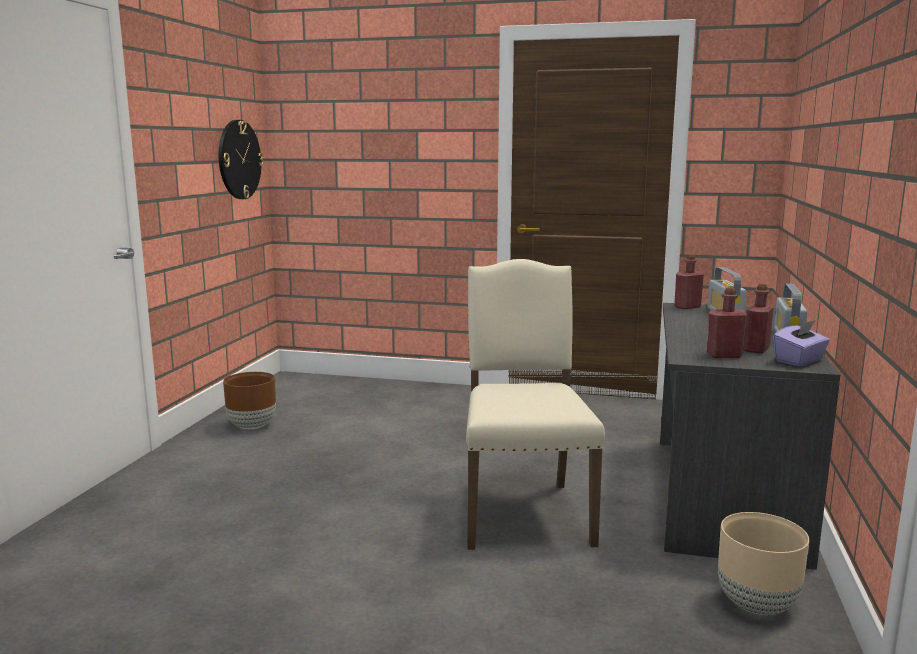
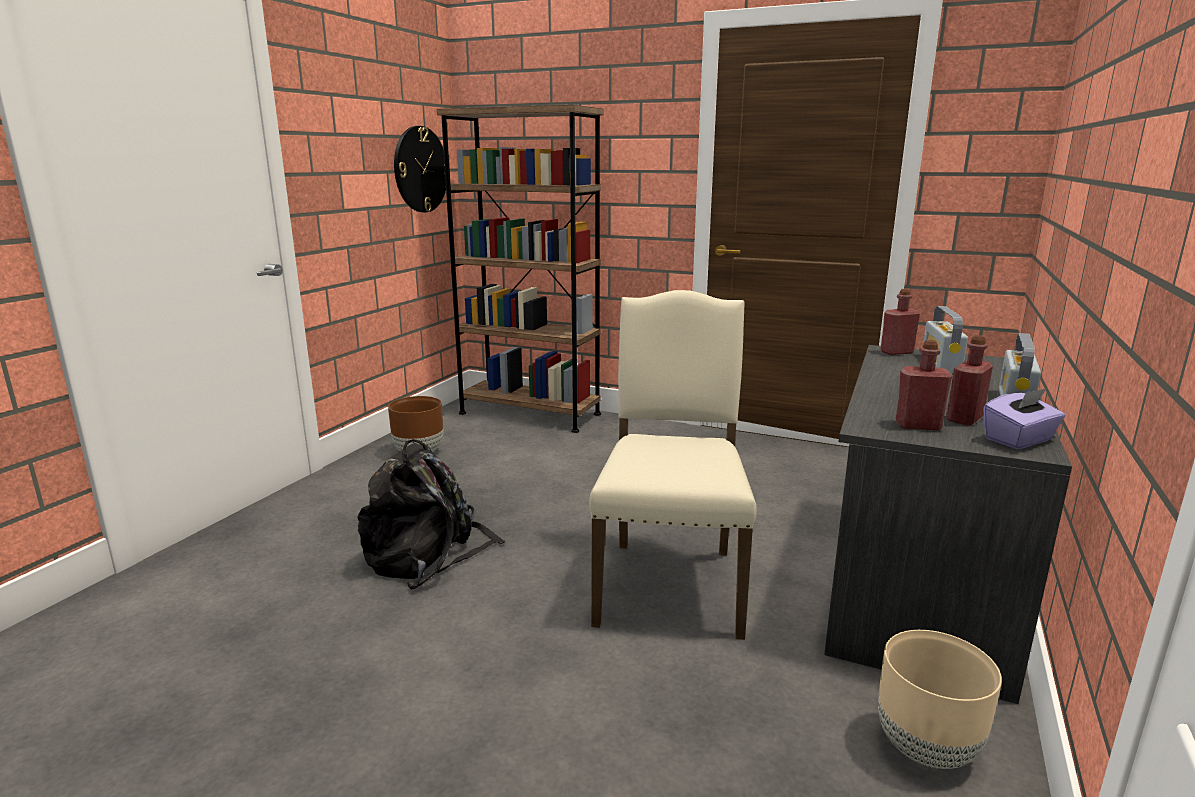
camera: 10 degrees right, 5 degrees up
none -> black backpack [358,439,506,589]
none -> brown bookcase [437,105,604,433]

